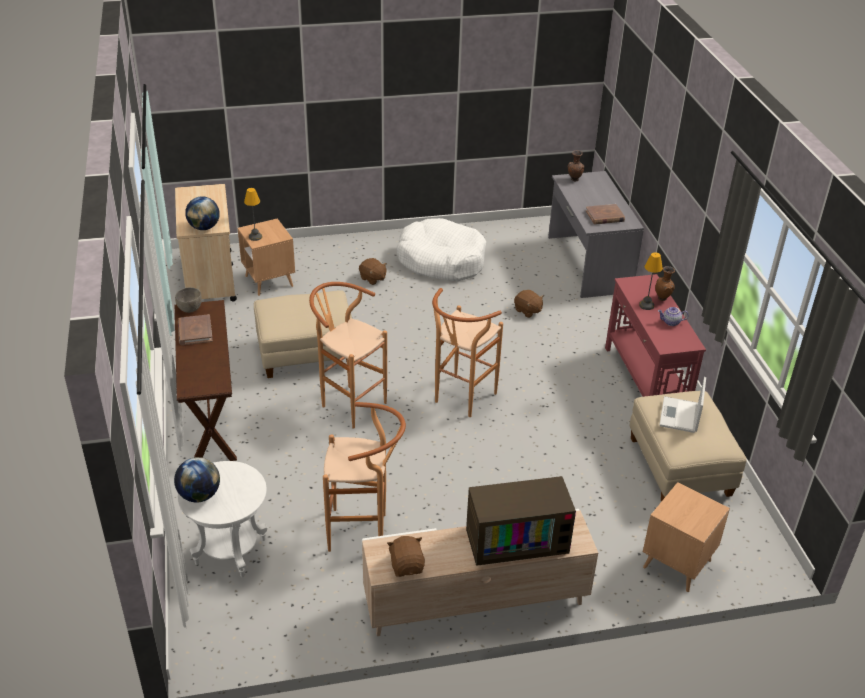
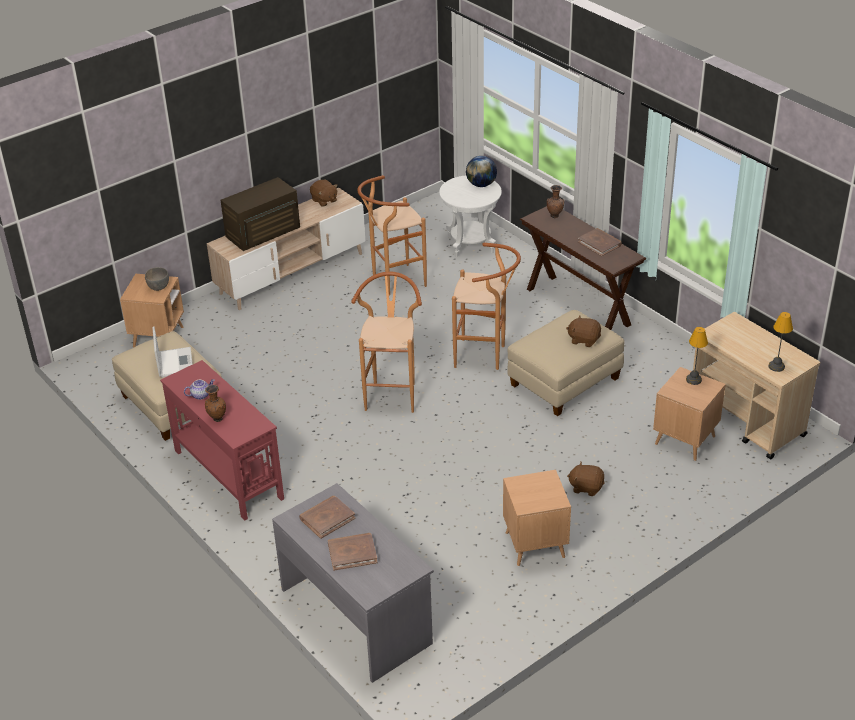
camera: 155 degrees right, 0 degrees up
grey bowl [175,287,202,313] -> grey bowl moved to [145,267,169,291]
globe [185,197,220,230] -> none
white dog bed [396,218,486,281] -> brown side table [503,470,571,566]
brown plush toy [514,290,544,318] -> brown plush toy moved to [566,315,601,347]
brown vase [568,151,584,181] -> brown vase moved to [547,185,565,218]
table lamp [639,252,663,310] -> table lamp moved to [769,312,793,372]
none -> brown book [328,533,378,571]

